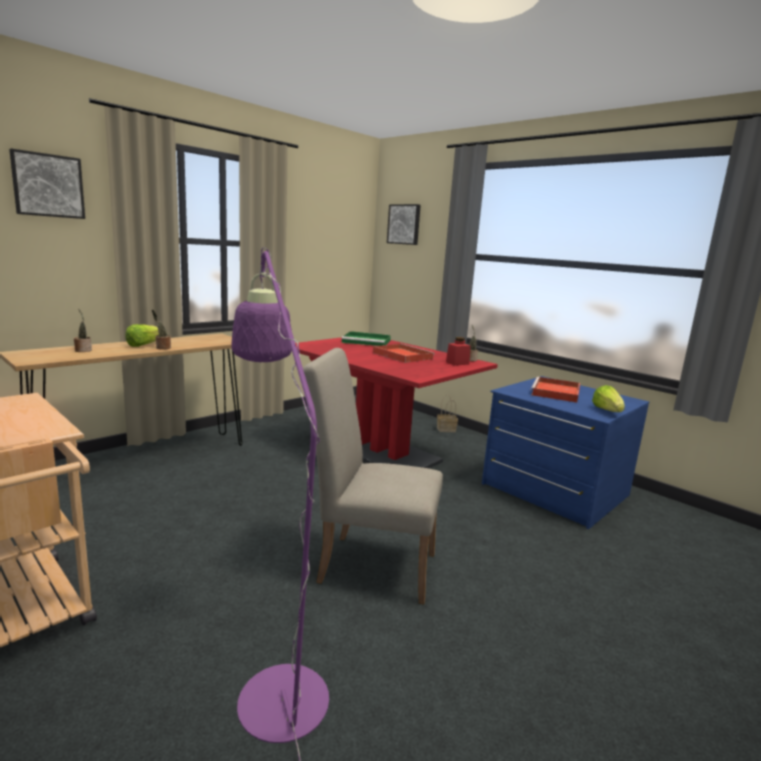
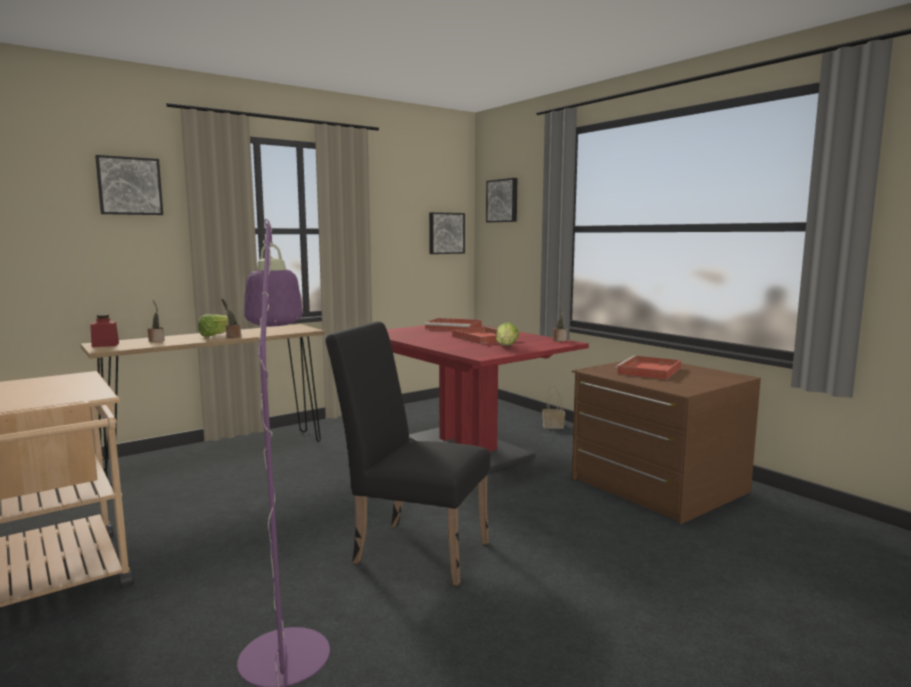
camera: 10 degrees right, 5 degrees down
beige chair [303,348,443,604] -> black chair [325,321,490,586]
green tray [342,331,391,346] -> red tray [425,318,482,331]
red jar [446,337,470,366] -> red jar moved to [90,314,119,347]
blue dresser [482,376,649,529] -> brown dresser [572,361,761,524]
lettuce [592,385,625,412] -> lettuce moved to [496,322,519,346]
none -> picture [429,212,465,254]

